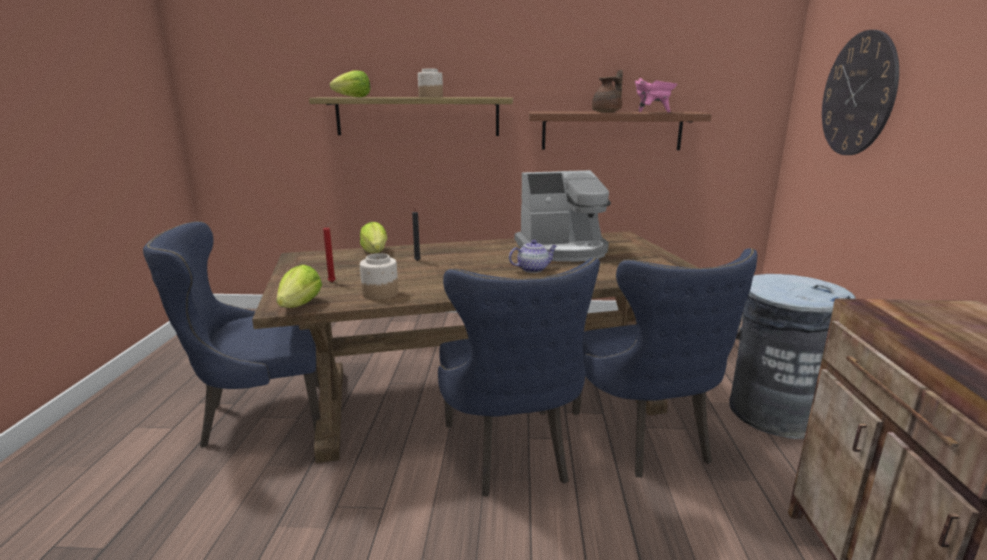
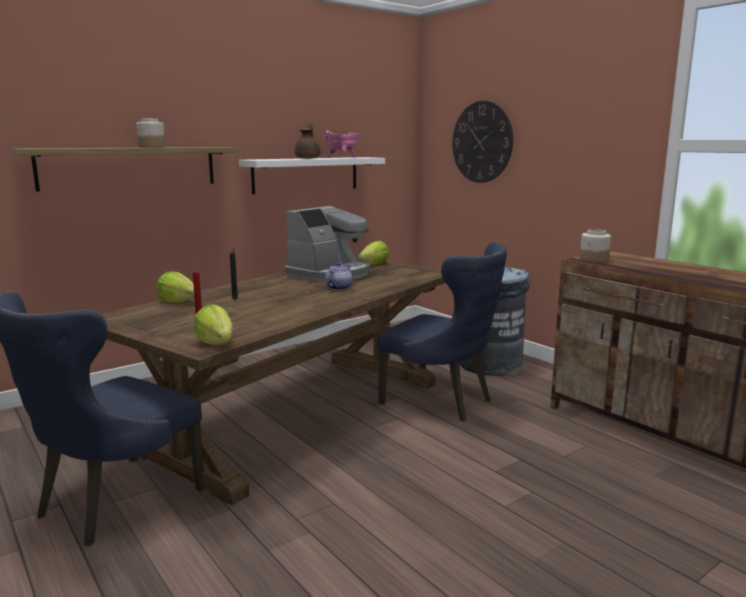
camera: 40 degrees left, 5 degrees down
lettuce [330,71,370,97] -> lettuce moved to [358,241,389,264]
jar [360,253,398,300] -> jar moved to [580,229,611,263]
blue chair [438,258,600,497] -> none
brown shelf [529,111,712,150] -> white shelf [239,157,385,194]

